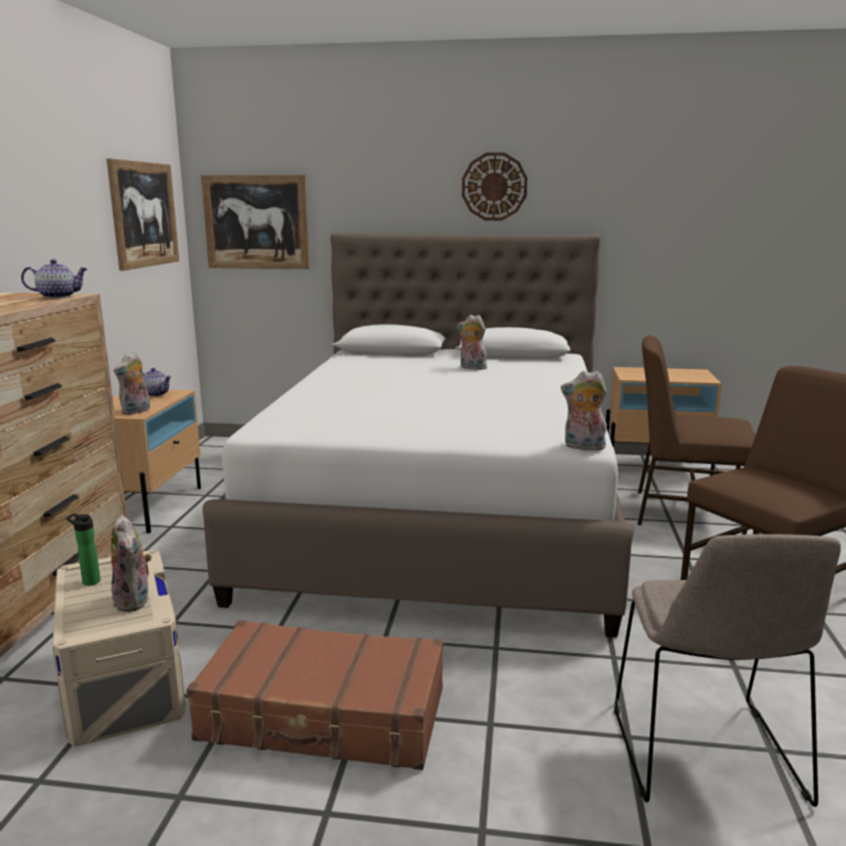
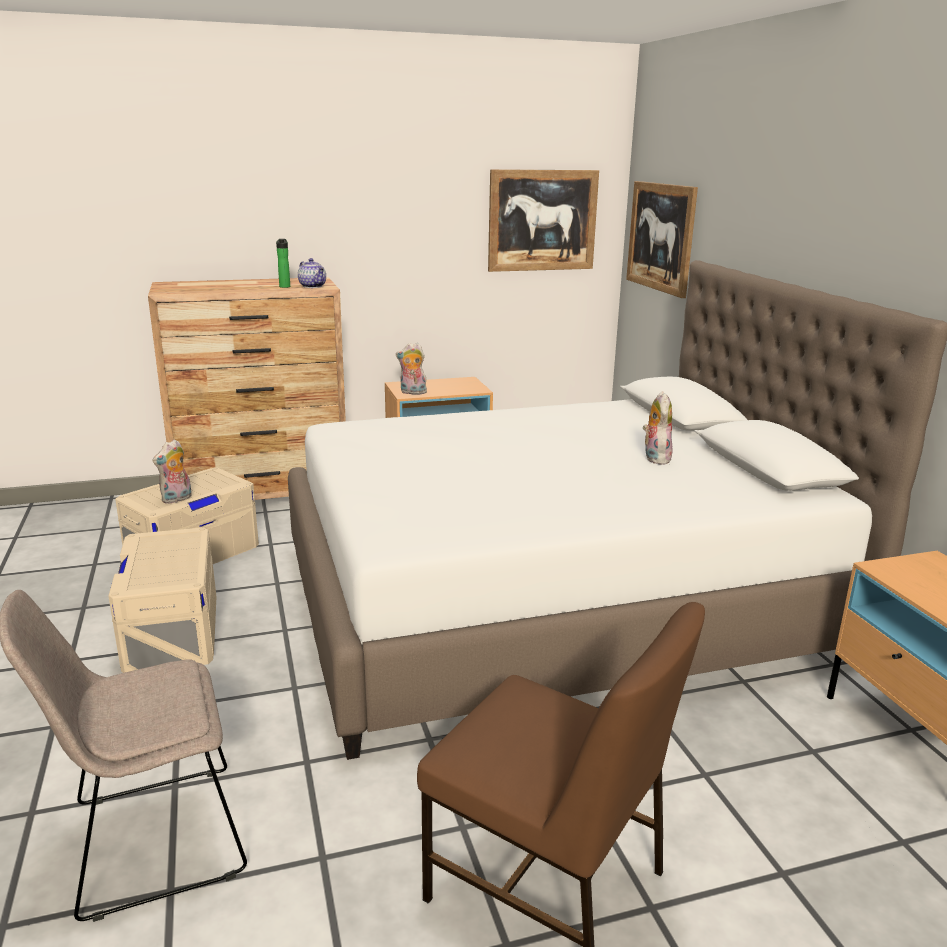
camera: 65 degrees right, 5 degrees up
bottle [66,513,101,586] -> bottle moved to [276,239,290,288]
teapot [142,368,171,397] -> none
brown suitcase [186,620,443,770] -> beige storage box [109,527,216,673]
wall clock [462,152,527,221] -> none
plush toy [561,371,607,451] -> none
brown chair [638,335,756,535] -> none

